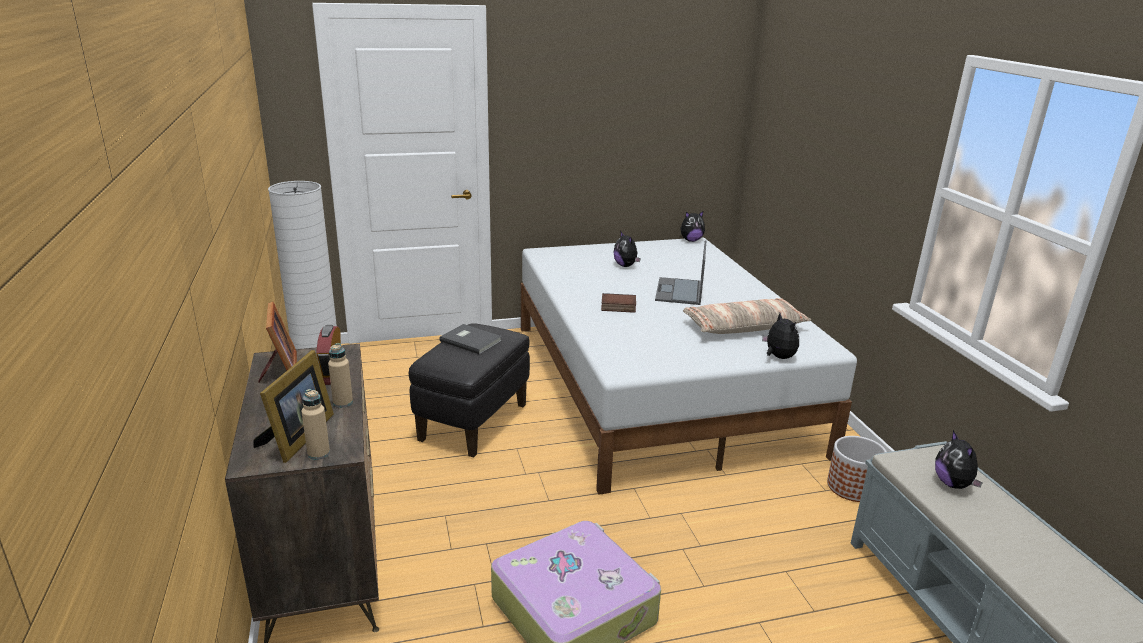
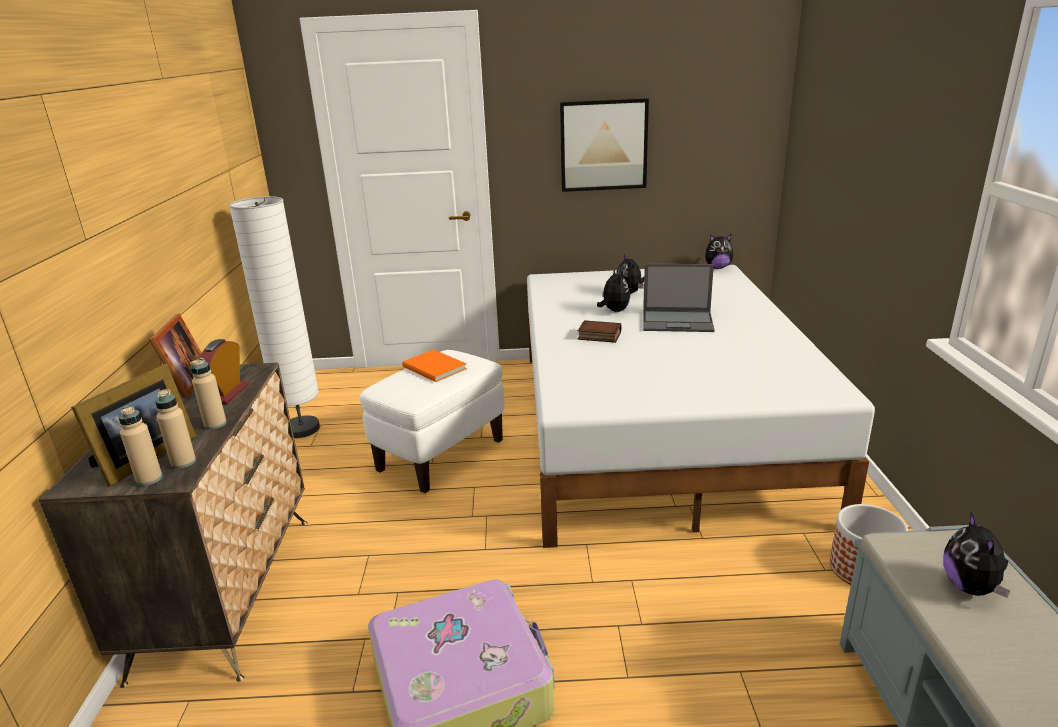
camera: 15 degrees right, 0 degrees up
black ottoman [409,323,530,457] -> white ottoman [360,350,504,493]
grey book [439,324,502,355] -> orange book [402,349,467,382]
laptop [655,240,706,305] -> laptop turned 105 degrees counterclockwise [643,264,715,332]
pillow [683,298,811,334] -> none
plush toy [762,313,799,359] -> plush toy moved to [597,269,630,312]
none -> beige bottle [155,389,196,469]
none -> picture [560,98,649,192]

